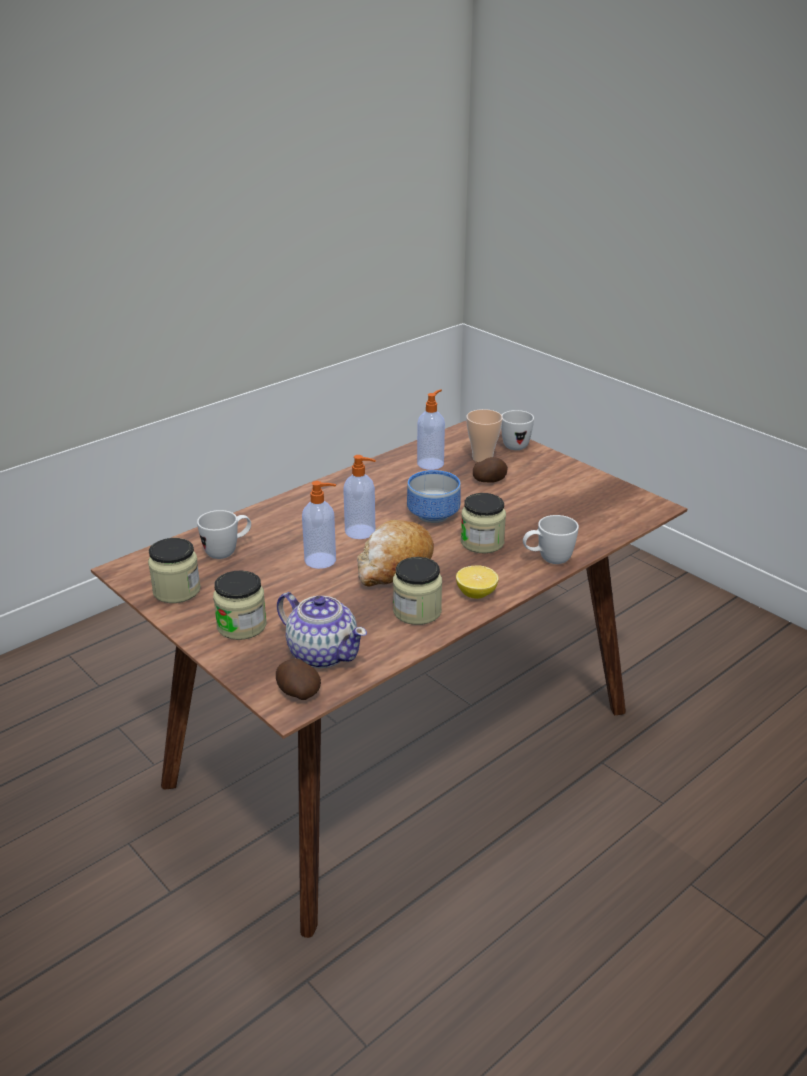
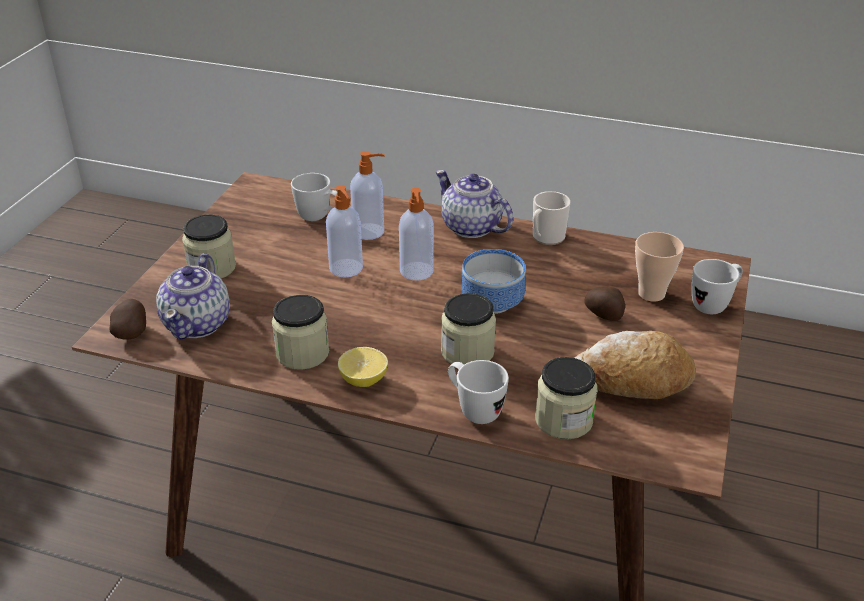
camera: 60 degrees right, 5 degrees up
jar [148,538,201,603] -> jar moved to [535,357,597,439]
bread [357,520,434,587] -> bread moved to [575,331,696,399]
soap dispenser [417,389,445,470] -> soap dispenser moved to [350,151,385,240]
none -> teapot [435,170,513,238]
none -> mug [533,191,570,245]

